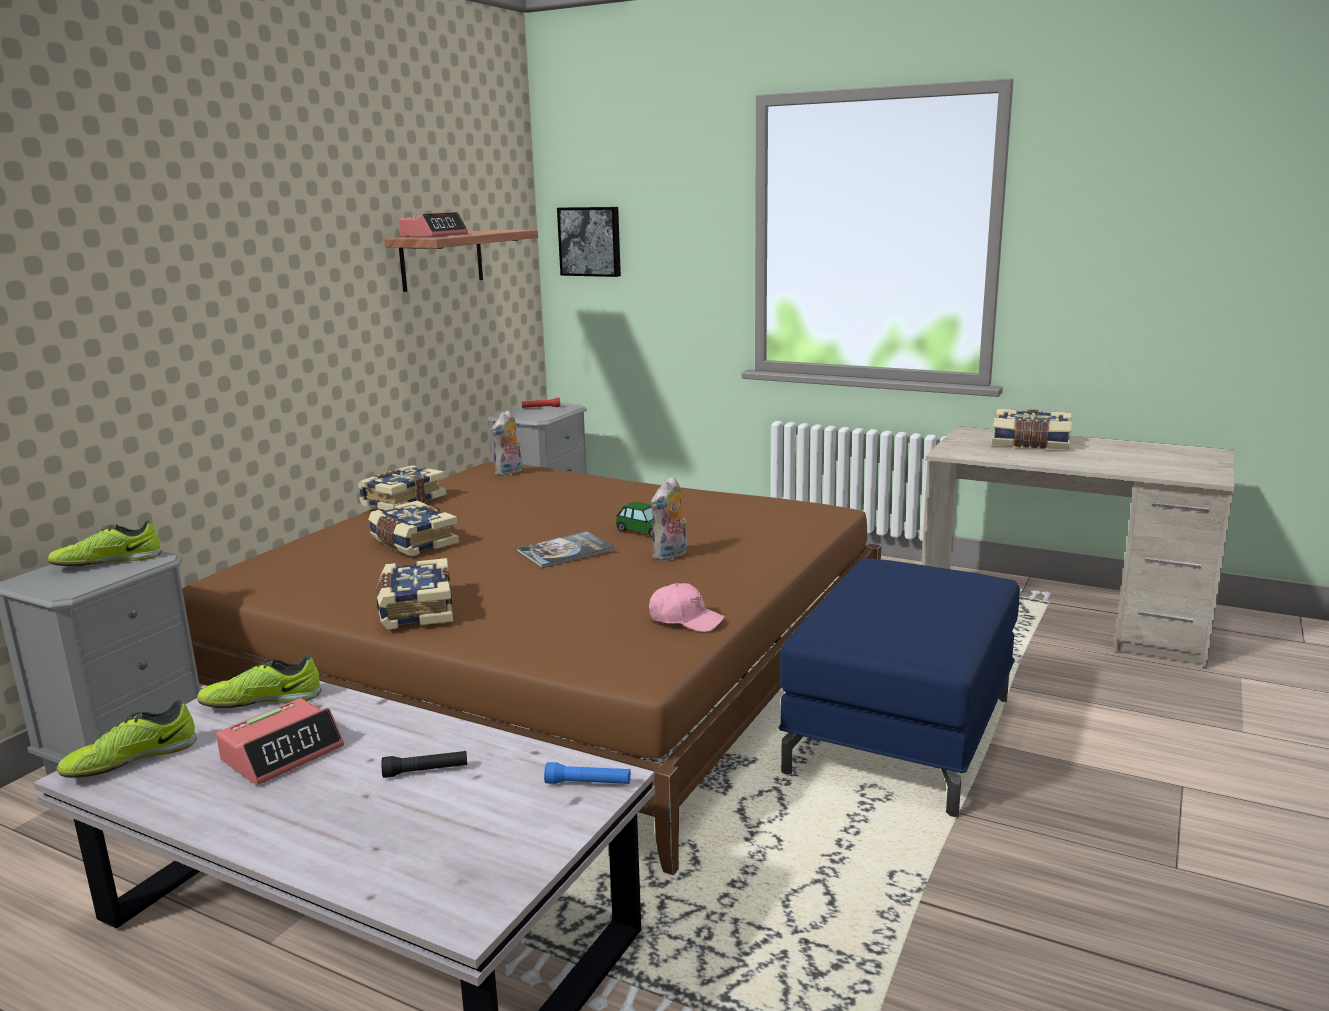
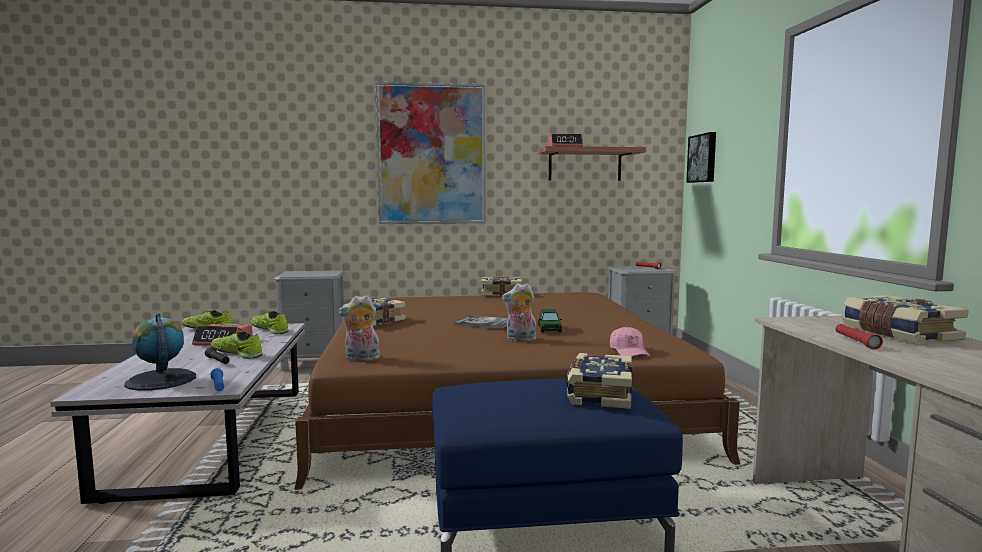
camera: 55 degrees right, 10 degrees down
shoe [47,520,162,566] -> shoe moved to [211,332,263,359]
book [368,500,459,556] -> book moved to [566,353,632,409]
plush toy [491,410,522,477] -> plush toy moved to [338,295,380,361]
pink cap [649,583,725,632] -> pink cap moved to [610,326,650,357]
none -> globe [124,313,196,391]
none -> picture [376,82,486,224]
none -> red flashlight [836,324,883,350]

